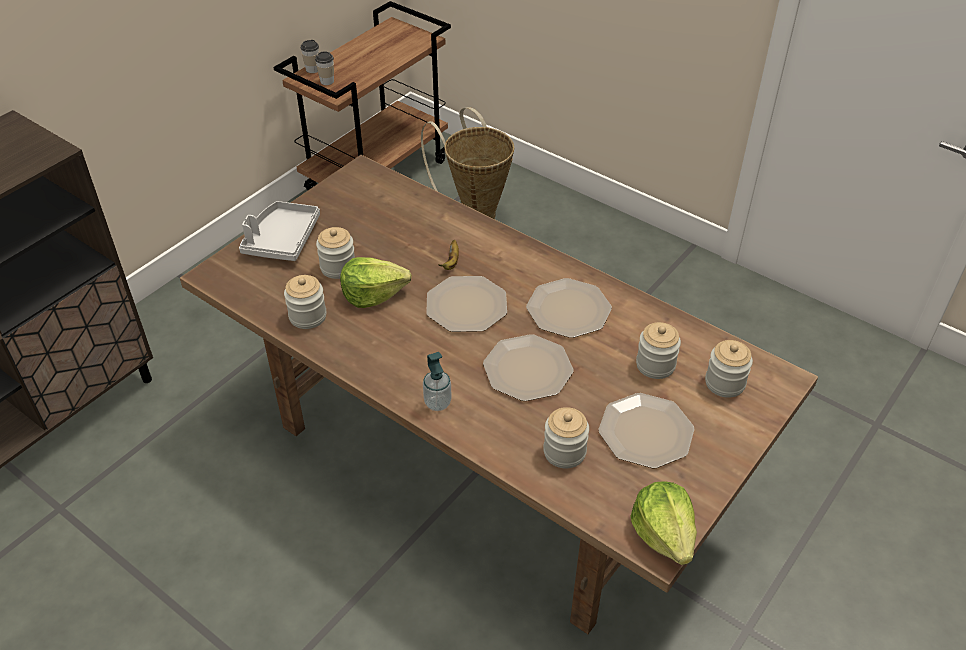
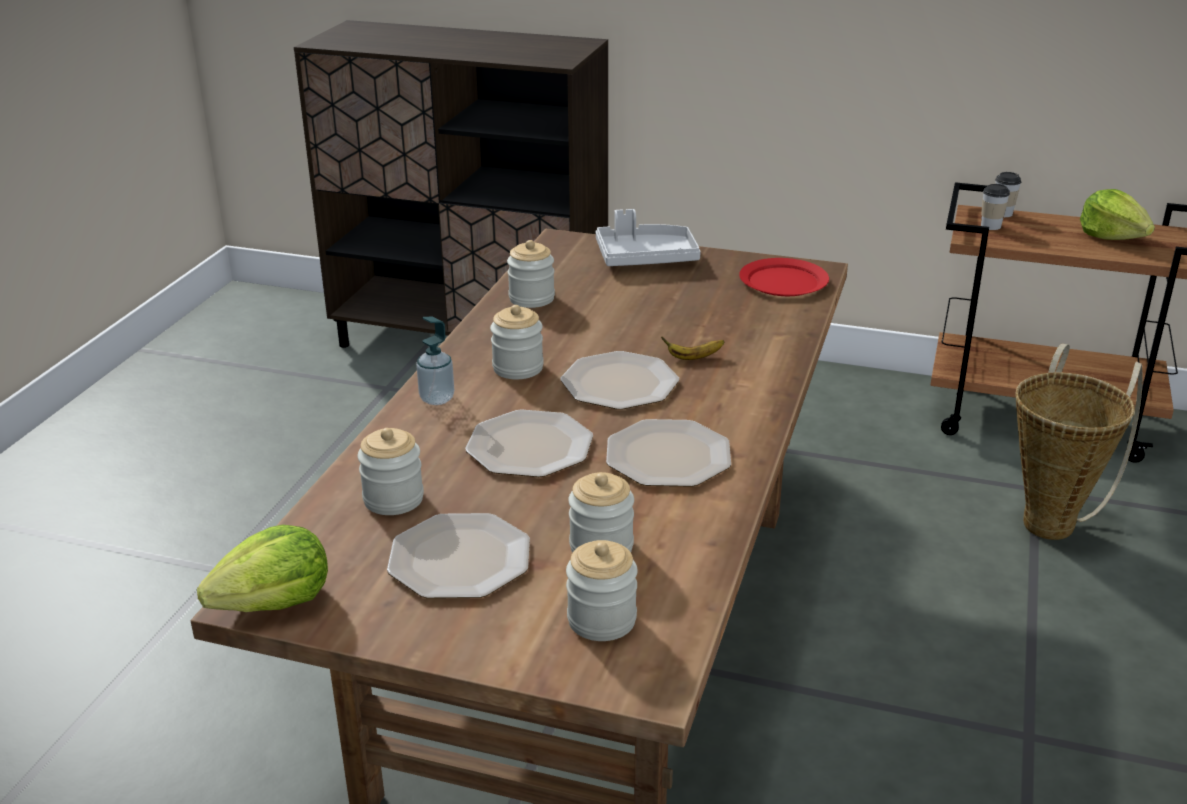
camera: 70 degrees right, 15 degrees down
jar [316,227,355,279] -> jar moved to [490,305,544,379]
lettuce [340,257,412,308] -> lettuce moved to [1080,189,1155,240]
none -> red plate [739,258,829,296]

